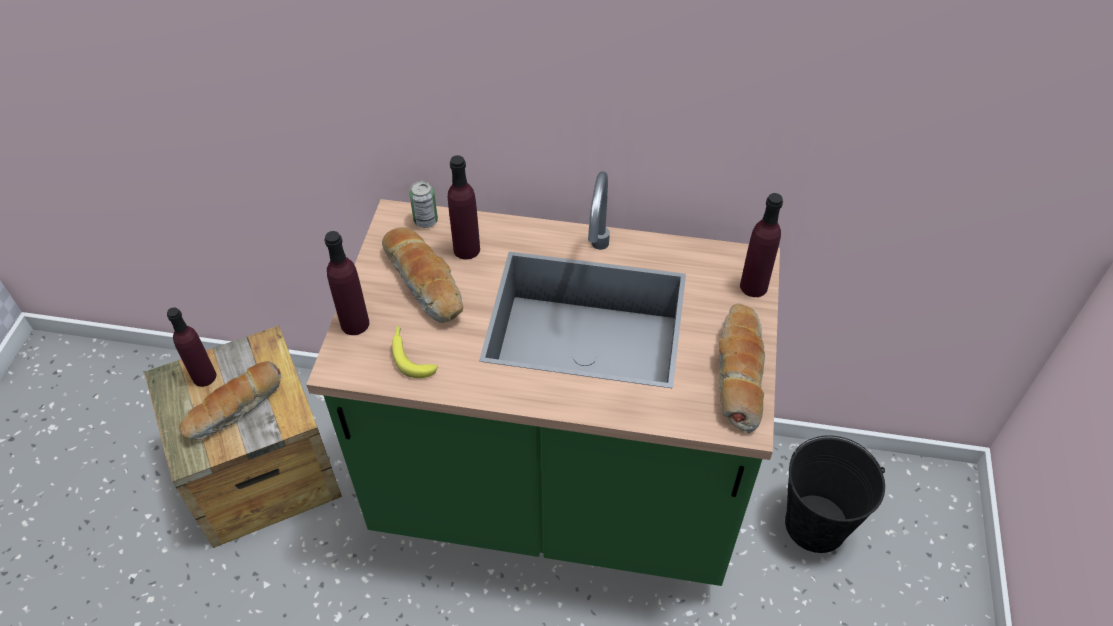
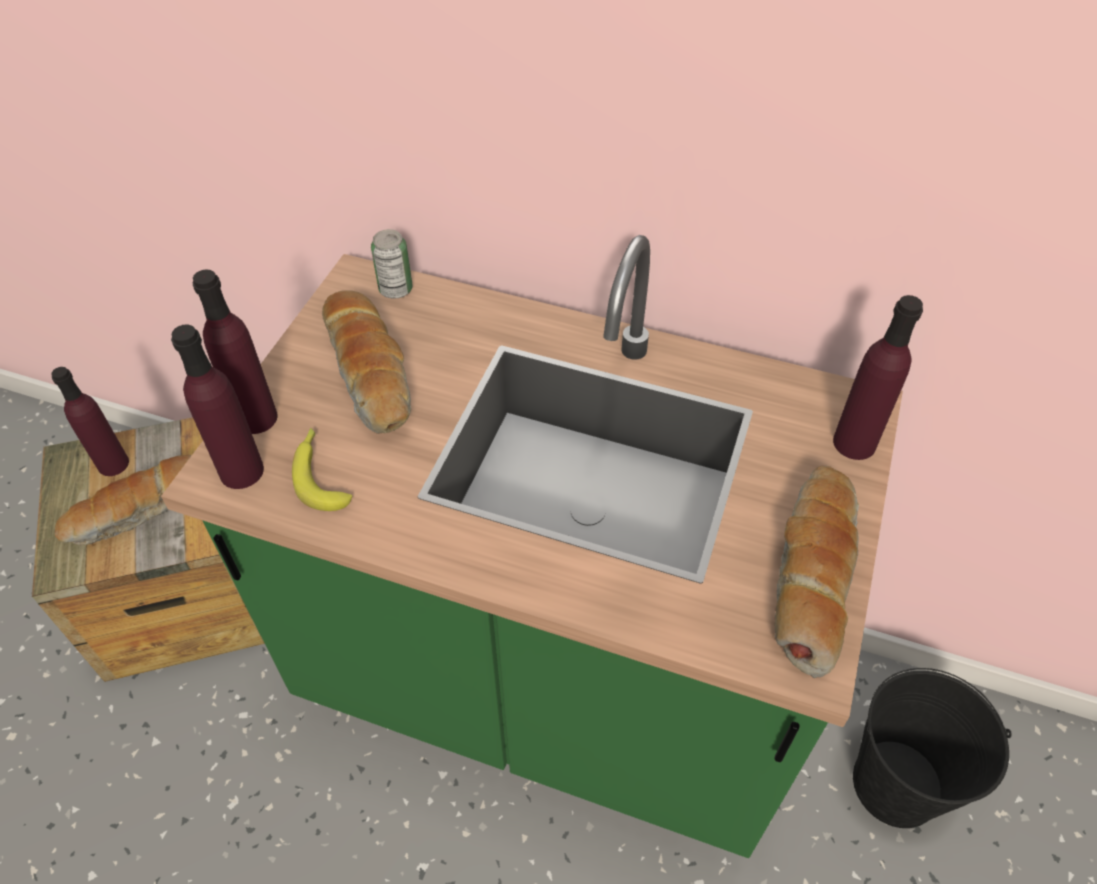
camera: 10 degrees right, 0 degrees up
purple bottle [448,155,480,260] -> purple bottle moved to [171,324,264,489]

